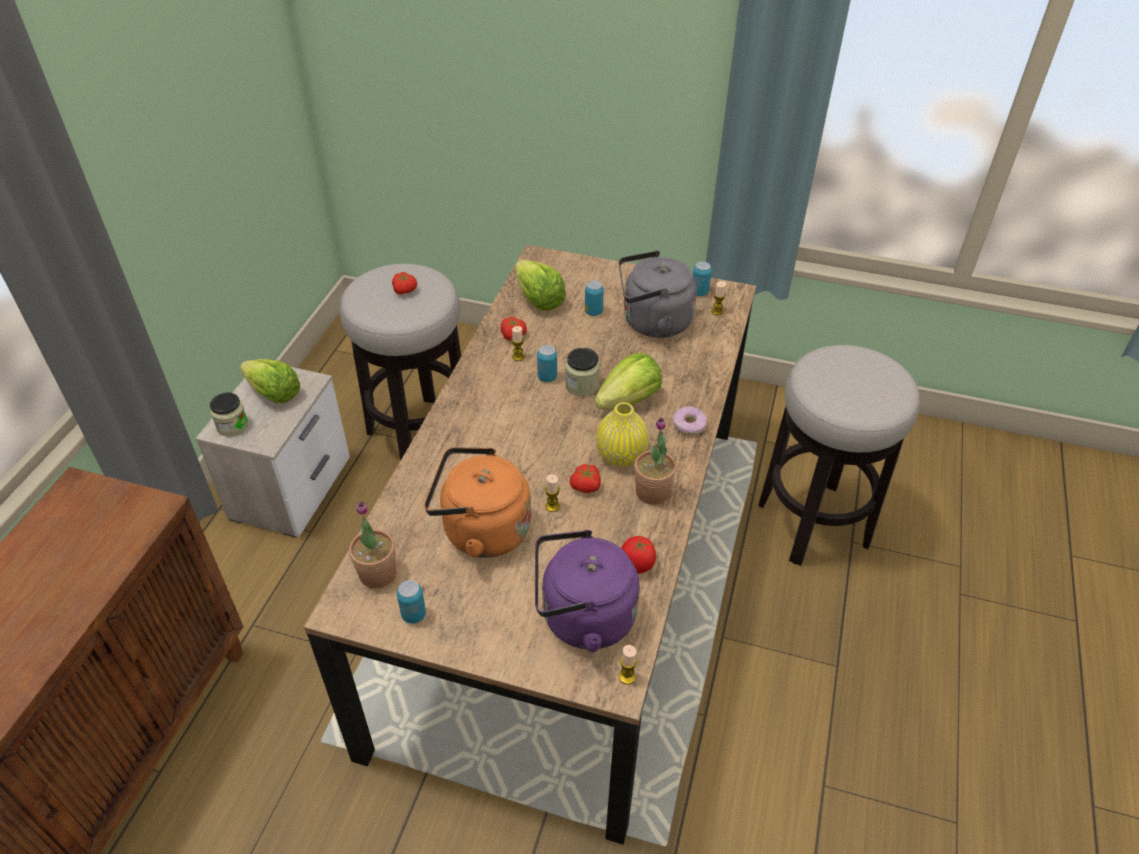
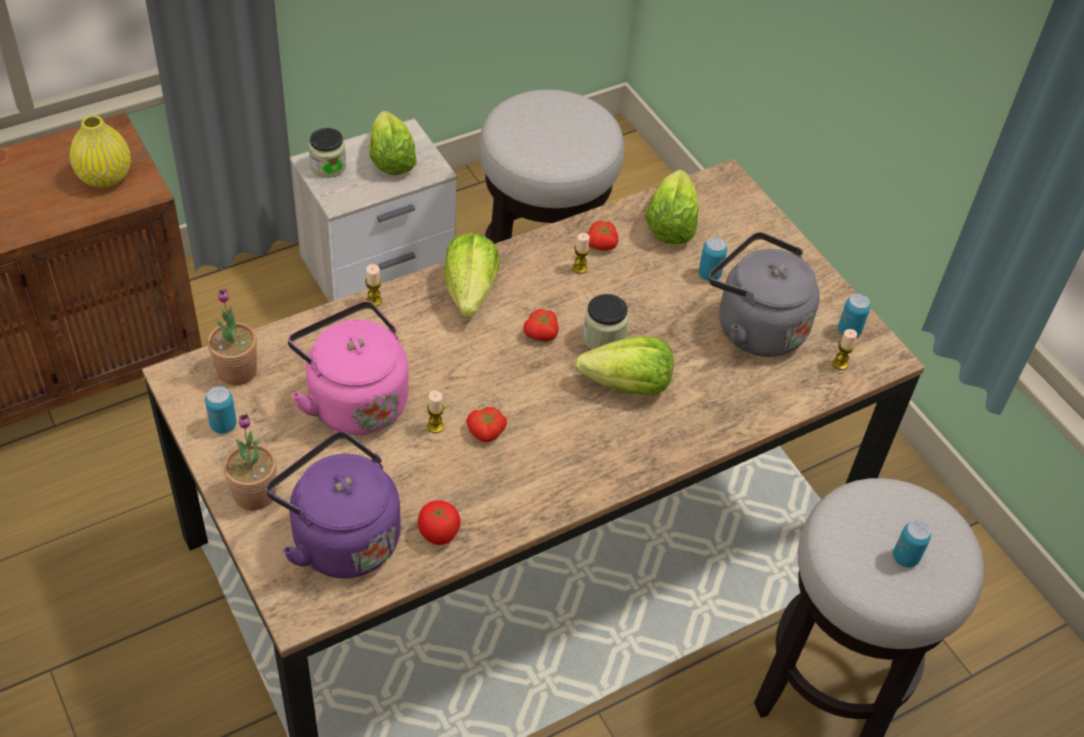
camera: 40 degrees right, 5 degrees up
tomato [392,272,417,294] -> tomato moved to [524,309,559,341]
orange kettle [424,447,531,558] -> pink kettle [288,301,409,435]
can [537,345,557,382] -> can moved to [893,521,931,567]
yellow vase [596,402,649,466] -> yellow vase moved to [70,115,131,188]
candle [619,645,637,684] -> candle moved to [365,264,382,306]
potted plant [634,417,676,505] -> potted plant moved to [224,414,277,510]
donut [672,406,707,435] -> none
none -> lettuce [444,232,500,318]

